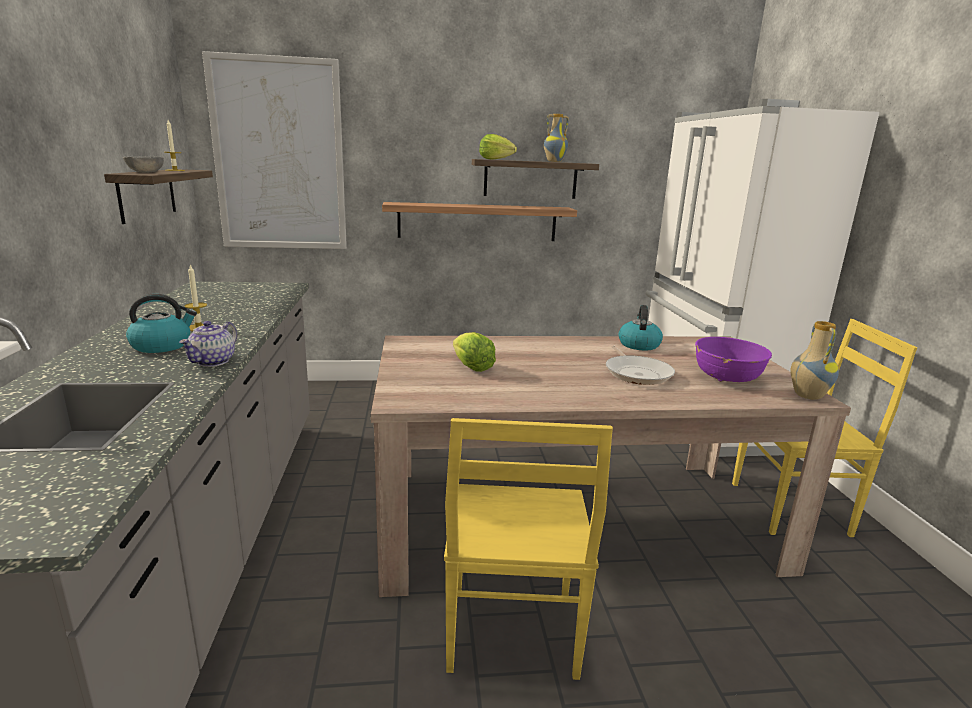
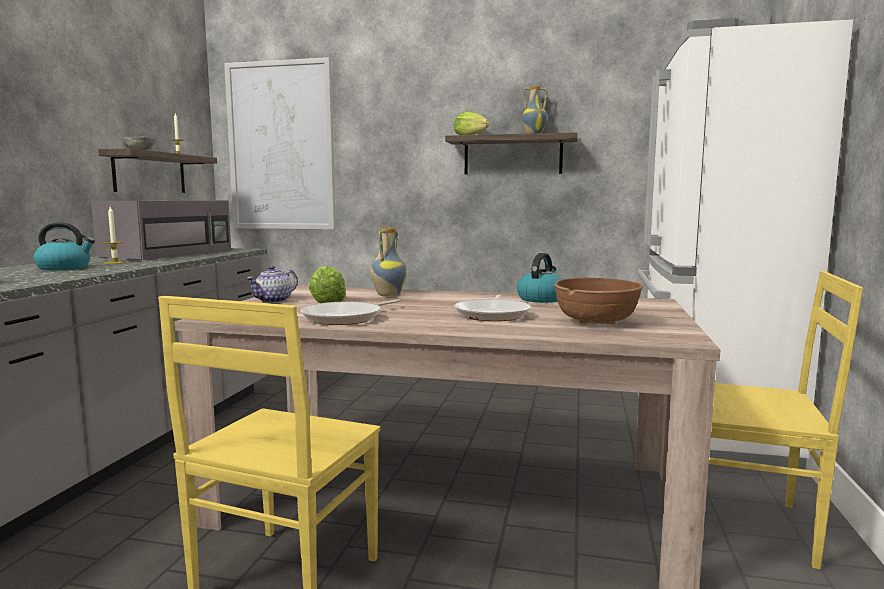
camera: 20 degrees right, 10 degrees down
teapot [179,321,237,367] -> teapot moved to [246,266,298,303]
shelf [382,202,577,241] -> none
purple bowl [695,337,772,382] -> brown bowl [554,278,643,324]
vase [791,321,839,400] -> vase moved to [370,228,407,297]
none -> grey microwave [91,200,231,260]
none -> frying pan [300,299,400,325]

